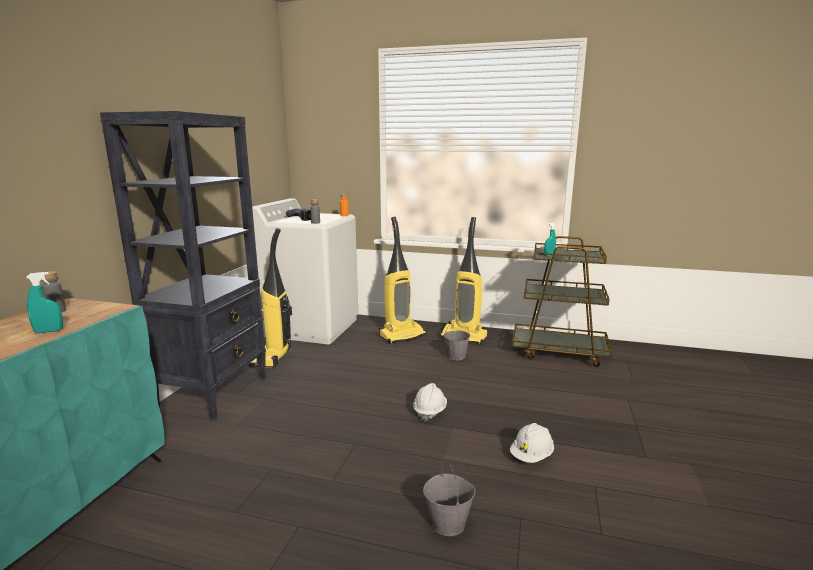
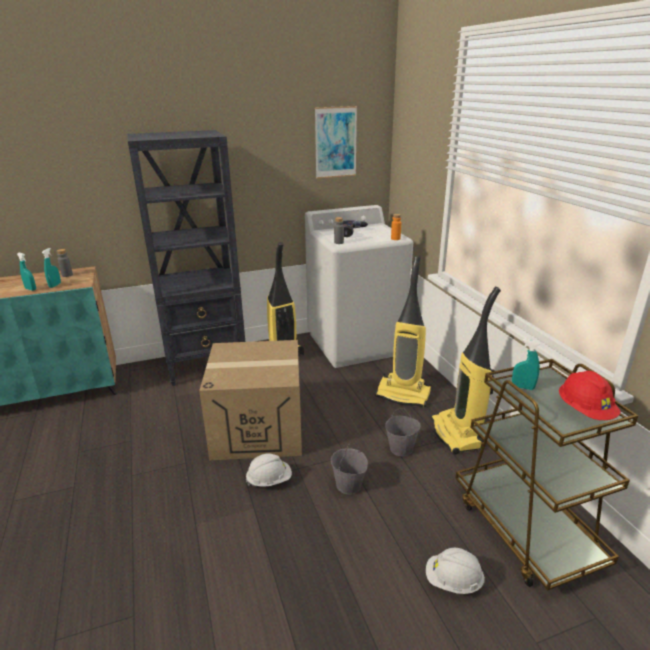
camera: 55 degrees right, 10 degrees up
grey bucket [423,463,475,536] -> grey bucket moved to [331,442,368,495]
white hard hat [510,423,554,463] -> white hard hat moved to [426,548,485,594]
none -> turquoise spray bottle [42,248,61,288]
none -> cardboard box [199,340,302,460]
none -> picture [315,106,357,179]
none -> red hard hat [559,371,620,420]

